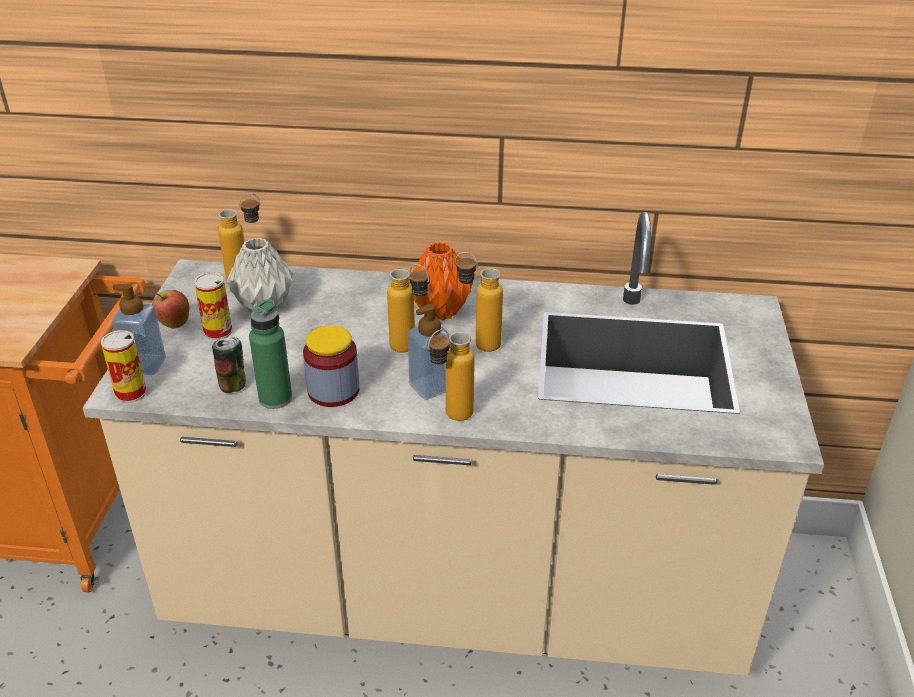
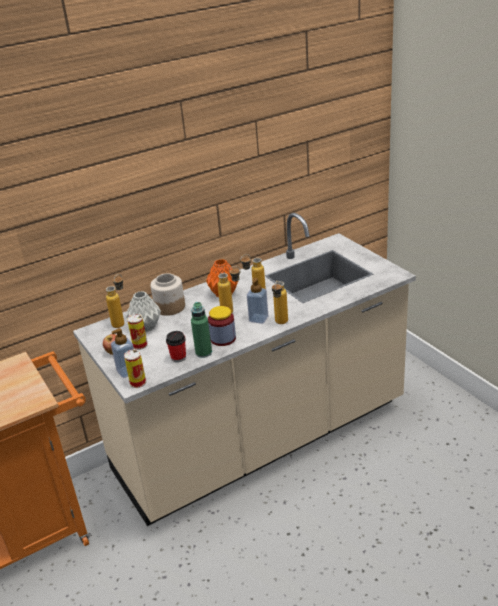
camera: 35 degrees left, 5 degrees down
can [212,337,246,393] -> cup [166,331,186,362]
none -> jar [150,273,185,316]

